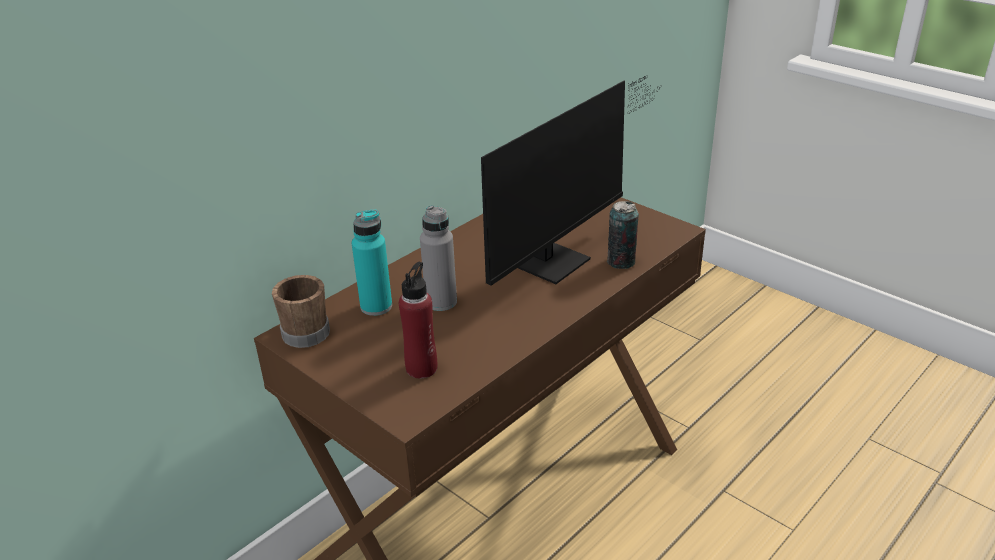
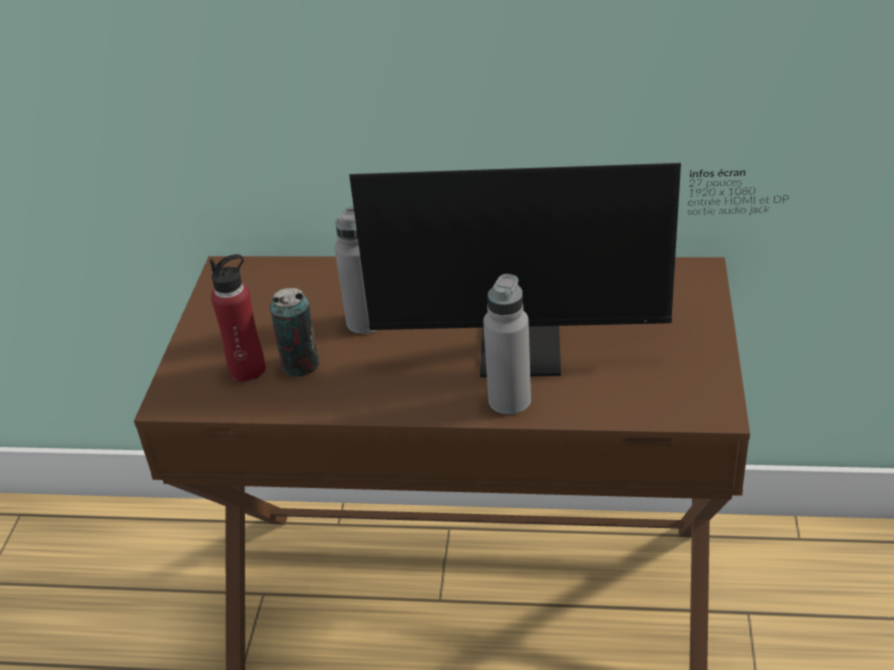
camera: 55 degrees right, 5 degrees up
brown mug [272,275,330,348] -> none
turquoise bottle [352,209,392,316] -> none
can [607,201,639,269] -> can moved to [270,288,319,377]
none -> grey bottle [483,274,531,414]

